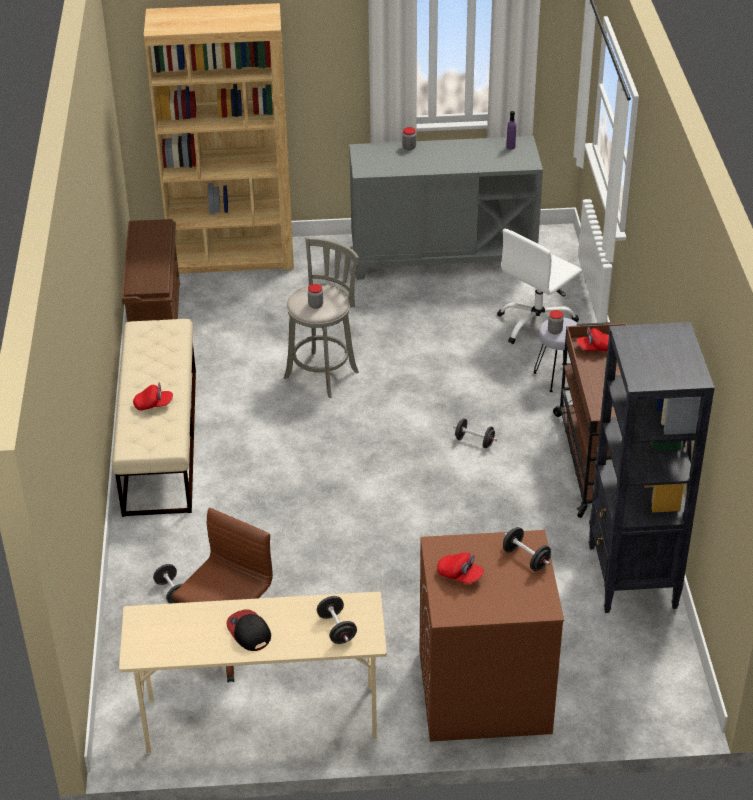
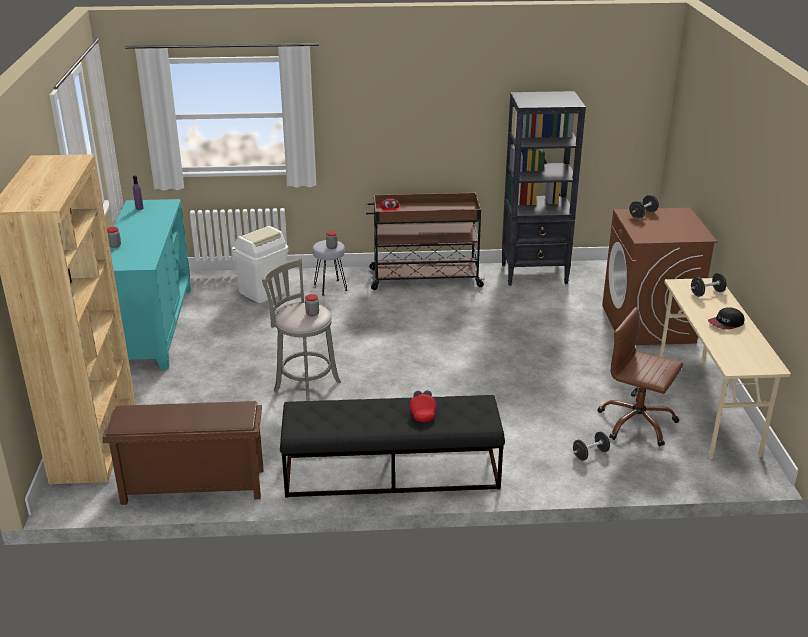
camera: 90 degrees left, 10 degrees down
beige bench [112,319,196,517] -> black bench [280,395,505,498]
grey cabinet [349,136,543,280] -> turquoise cabinet [110,199,191,369]
red cap [437,552,484,584] -> none
black dumbbell [453,418,497,448] -> none
white office chair [497,229,582,344] -> white trash can [232,226,289,303]

